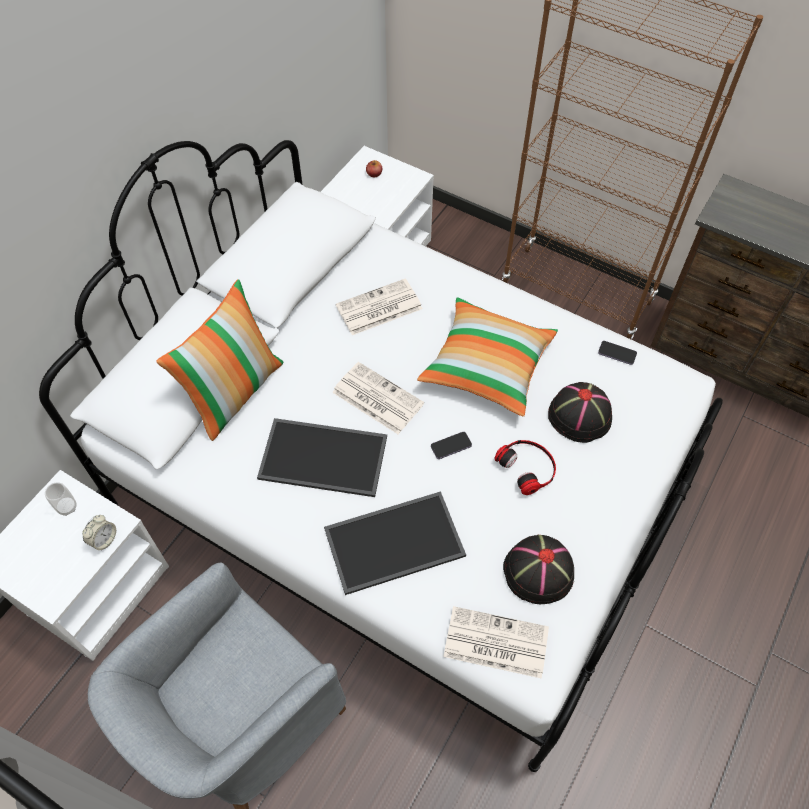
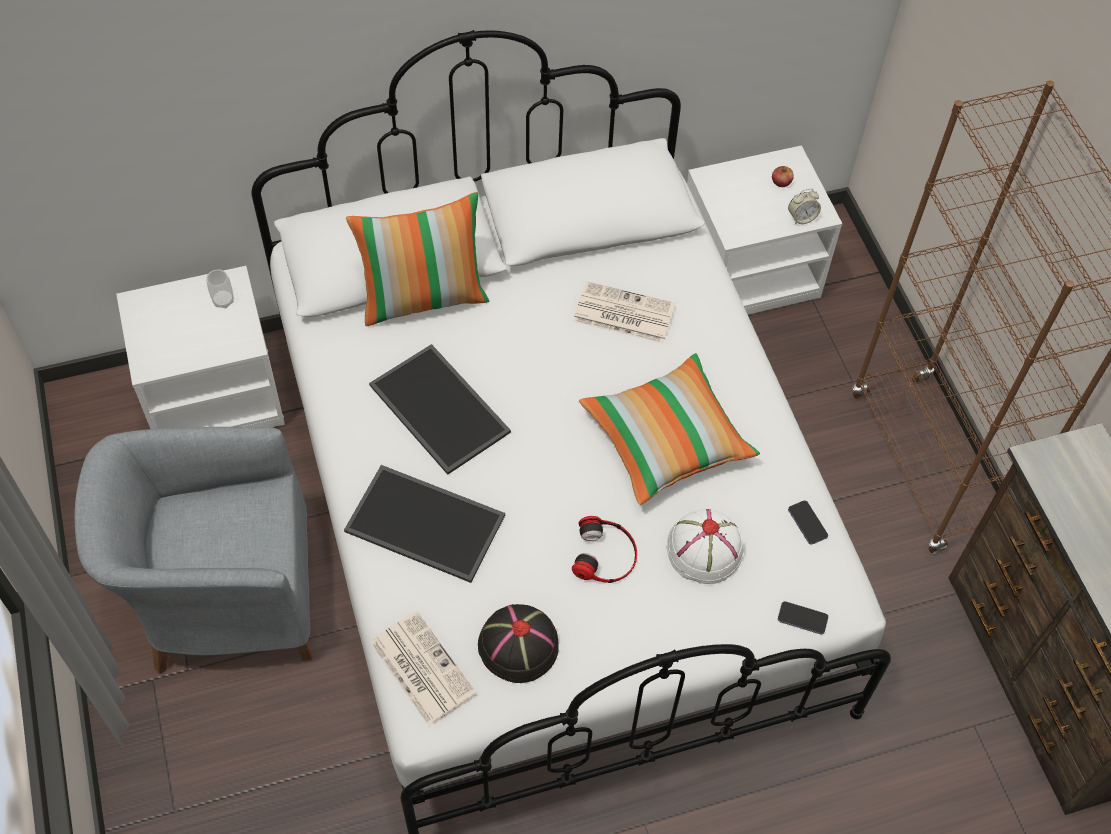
camera: 40 degrees right, 0 degrees up
alarm clock [82,515,116,551] -> alarm clock moved to [788,189,821,224]
newspaper [332,362,424,434] -> none
phone [431,432,472,459] -> phone moved to [778,601,828,634]
black hat [548,382,612,443] -> white hat [666,509,744,584]

